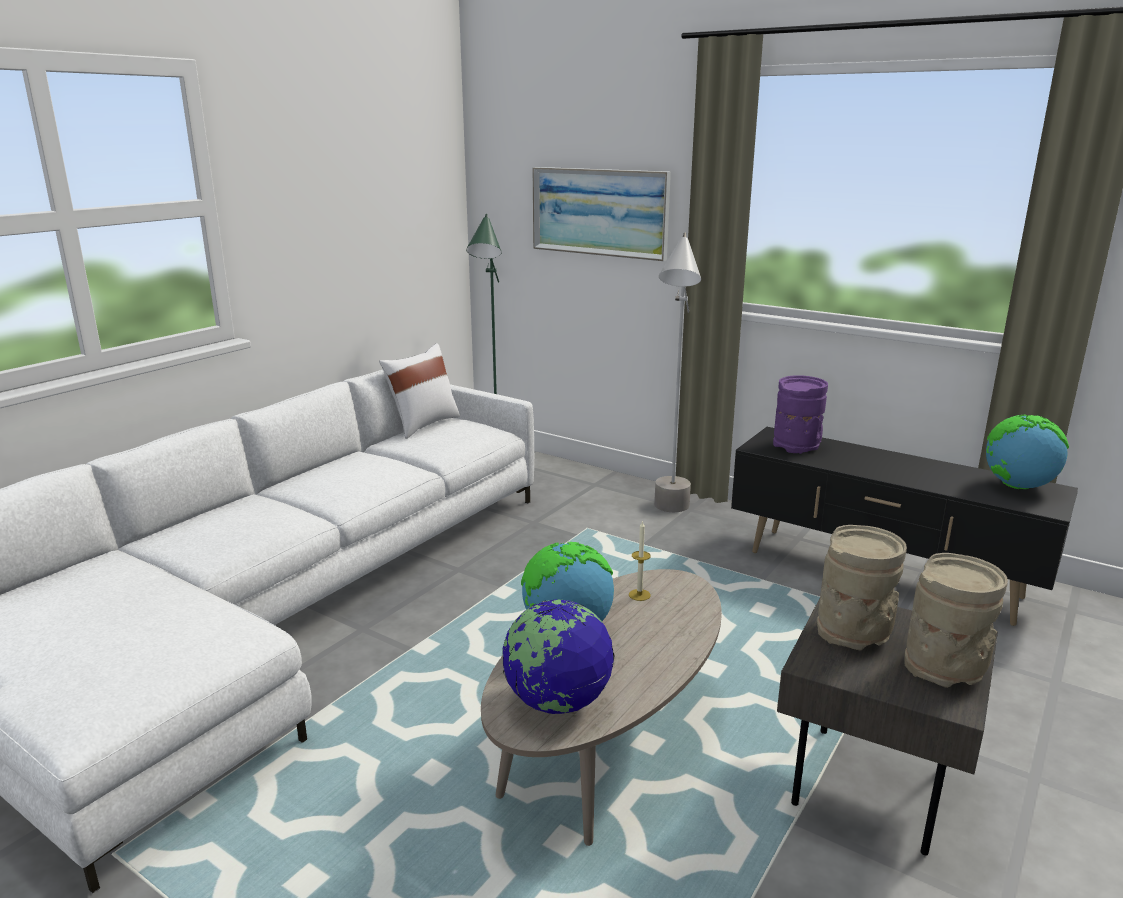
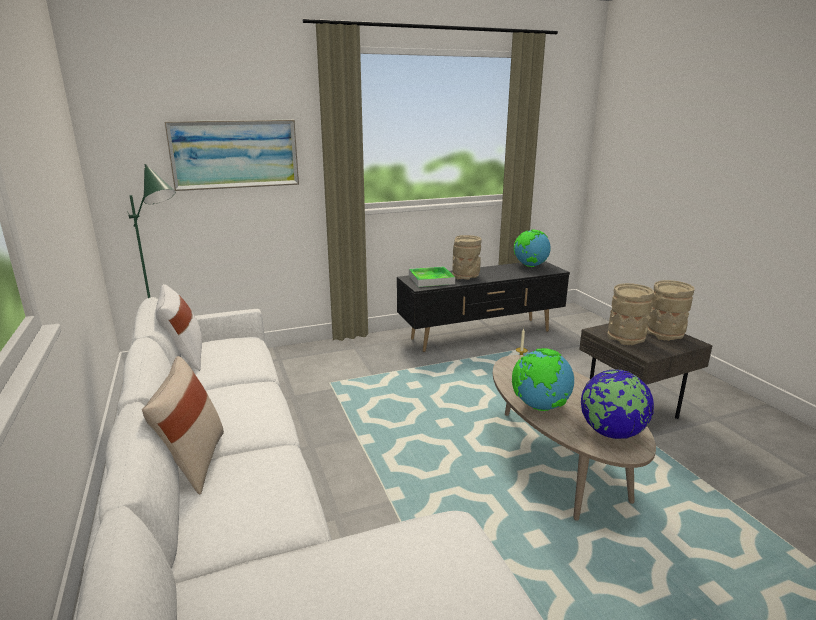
camera: 55 degrees left, 0 degrees up
grey floor lamp [654,233,701,512] -> none
purple vase [773,375,828,454] -> tray [409,266,455,287]
none -> beige pillow [142,356,224,494]
none -> beige vase [452,235,482,280]

